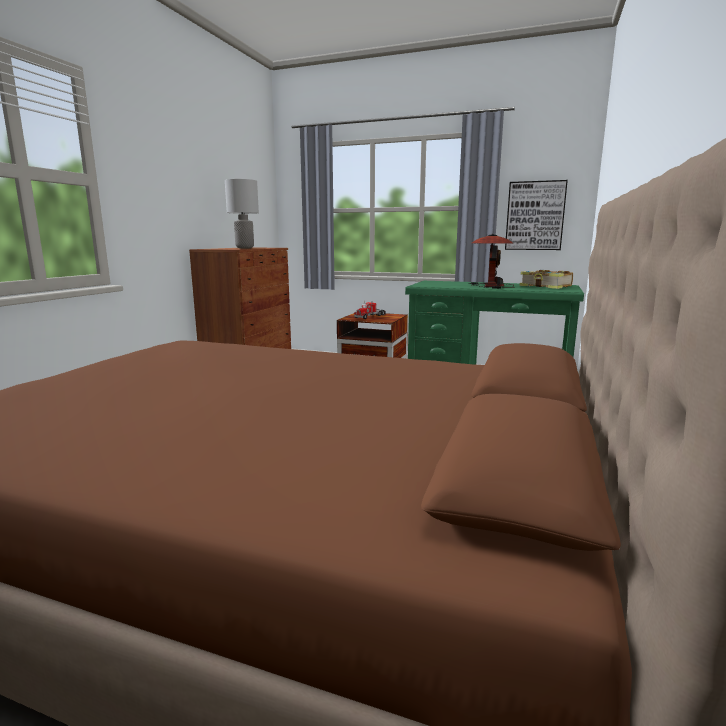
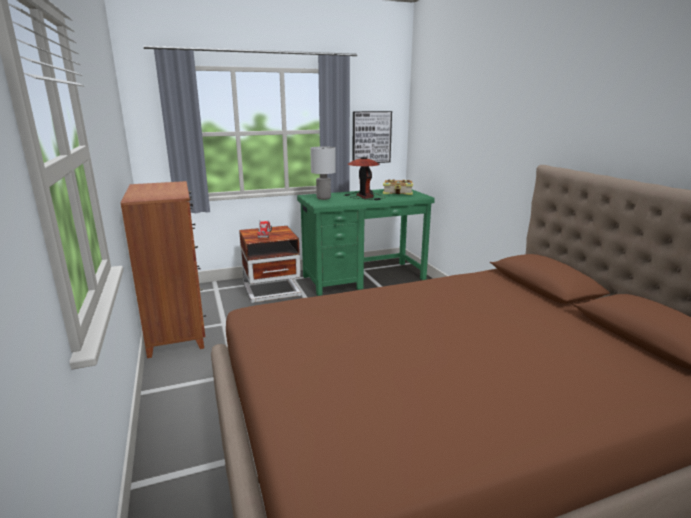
camera: 40 degrees left, 5 degrees up
grey table lamp [225,179,259,249] -> grey table lamp moved to [310,146,336,200]

